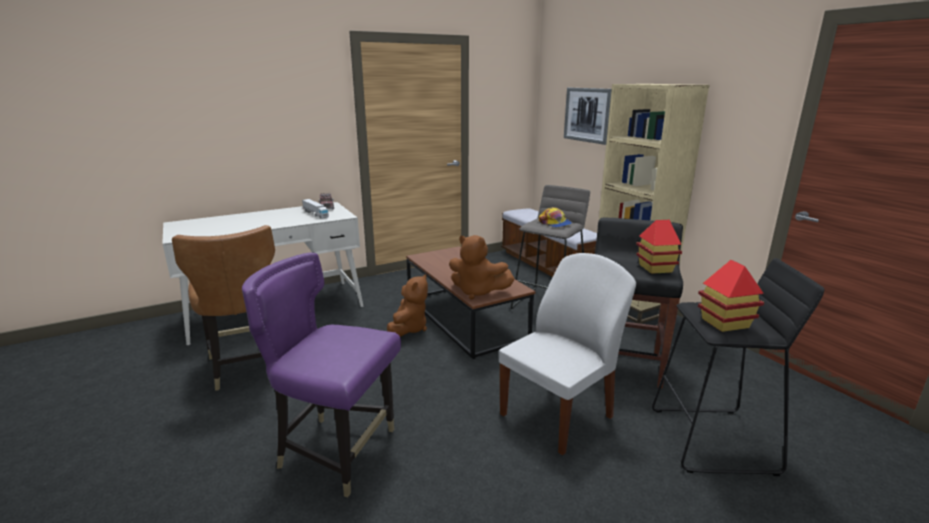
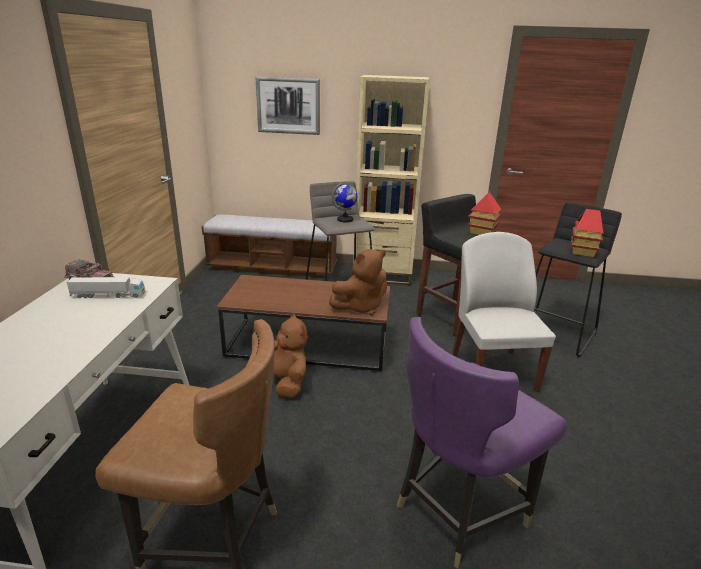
camera: 55 degrees left, 5 degrees up
cap [539,207,572,228] -> globe [332,182,357,223]

